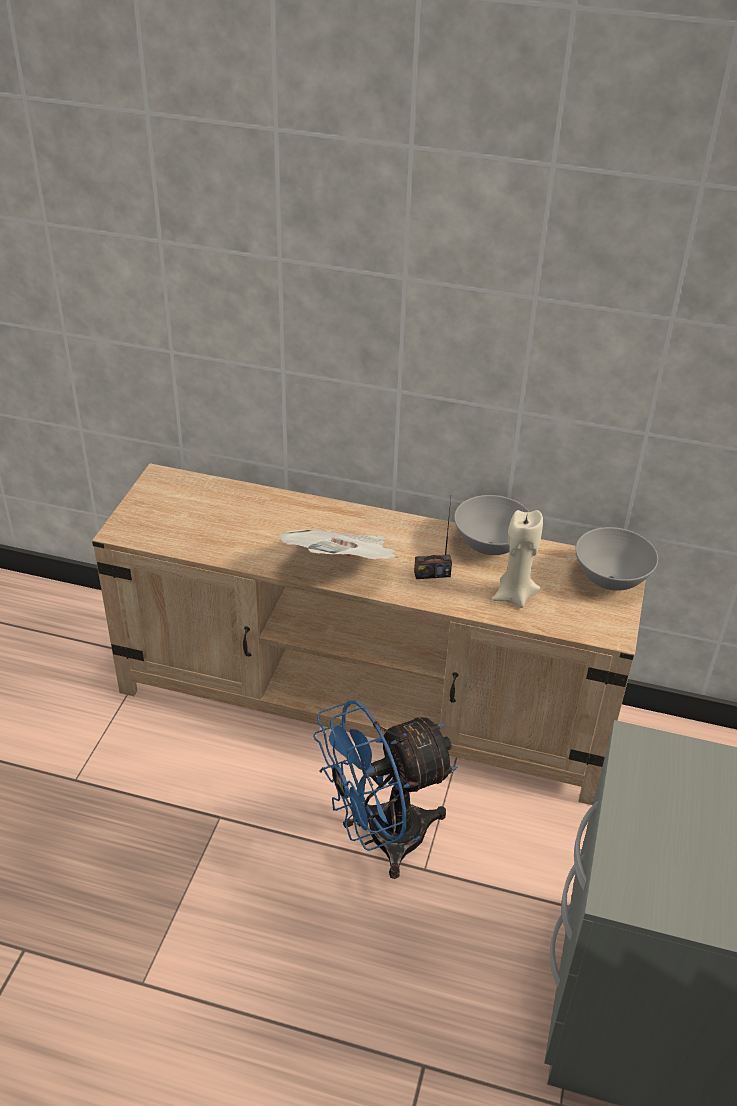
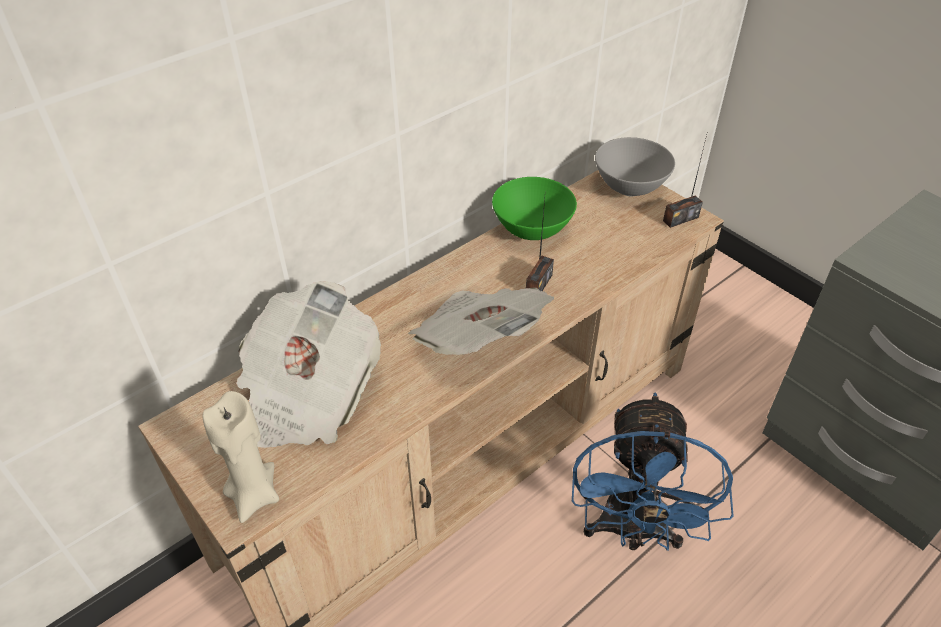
camera: 55 degrees left, 5 degrees up
grey bowl [454,495,530,555] -> green bowl [492,177,577,240]
beige candle [493,510,543,608] -> beige candle moved to [202,391,279,523]
none -> newspaper [236,281,381,448]
none -> radio [663,131,708,228]

